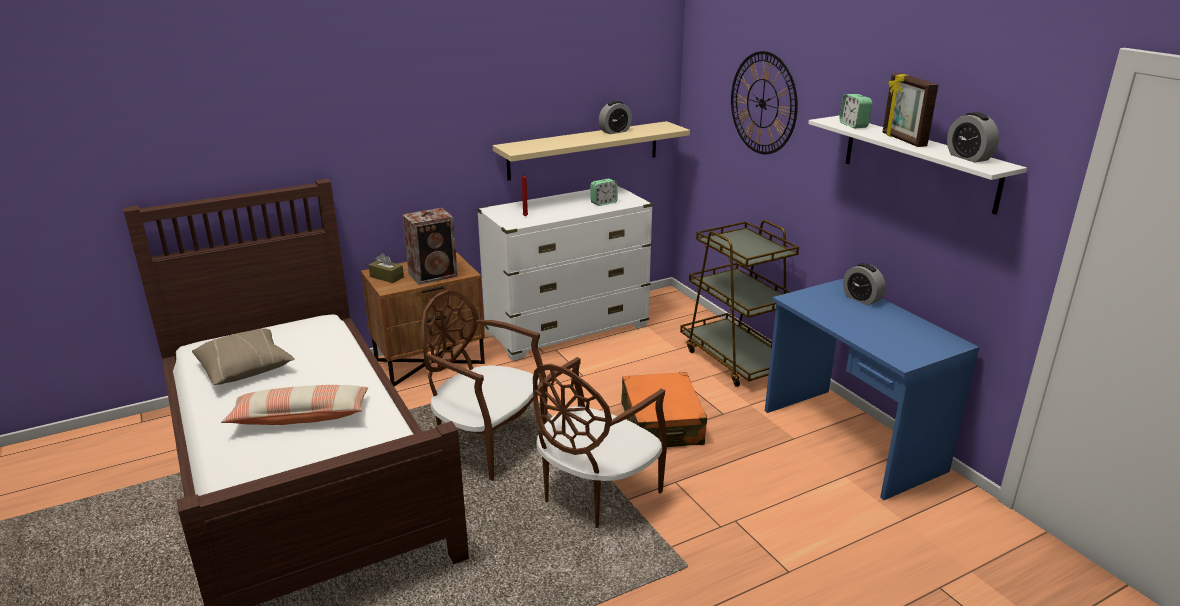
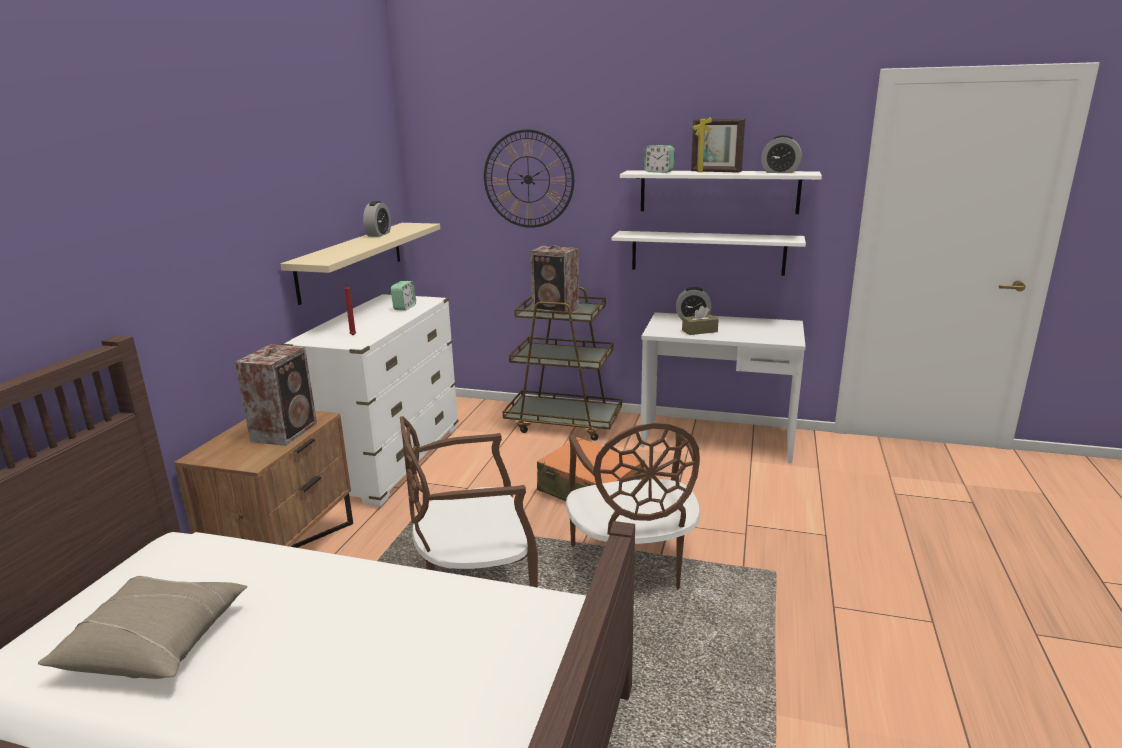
camera: 45 degrees left, 5 degrees down
pillow [221,385,368,425] -> none
brown tissue box [369,253,404,283] -> brown tissue box moved to [682,306,719,335]
blue desk [765,279,980,500] -> white desk [640,312,806,463]
none -> speaker [530,246,579,315]
none -> white shelf [611,231,806,276]

